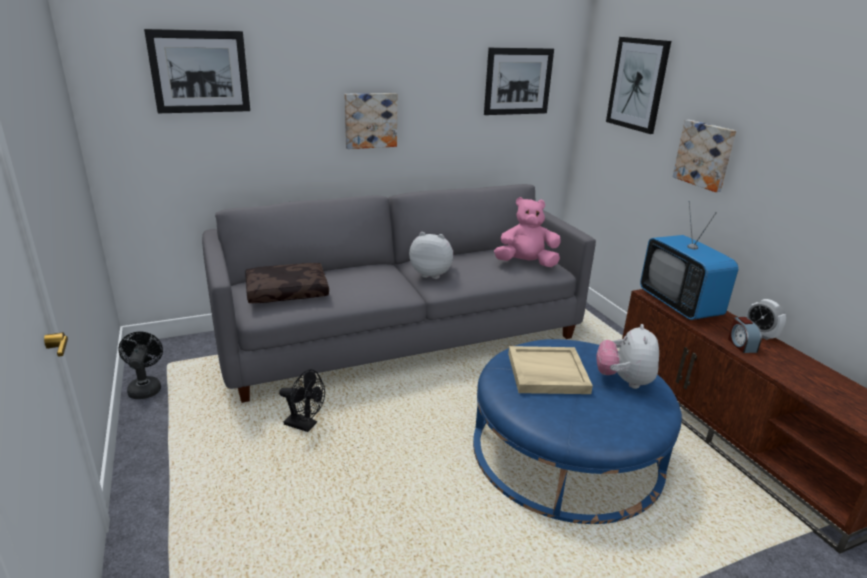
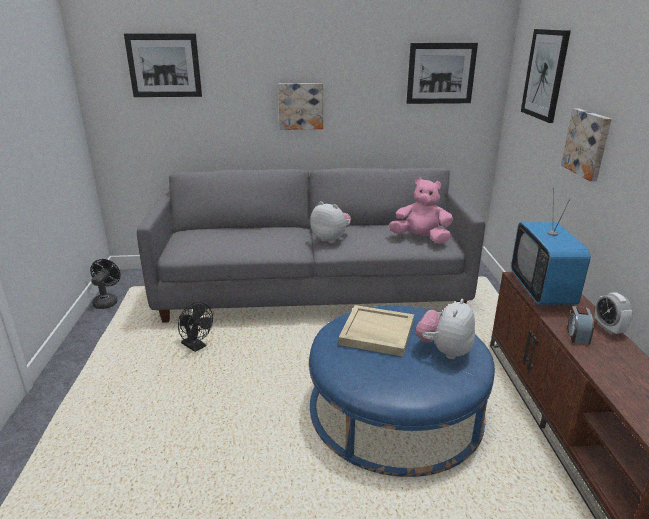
camera: 20 degrees right, 0 degrees up
brown pillow [245,263,329,303] -> none

